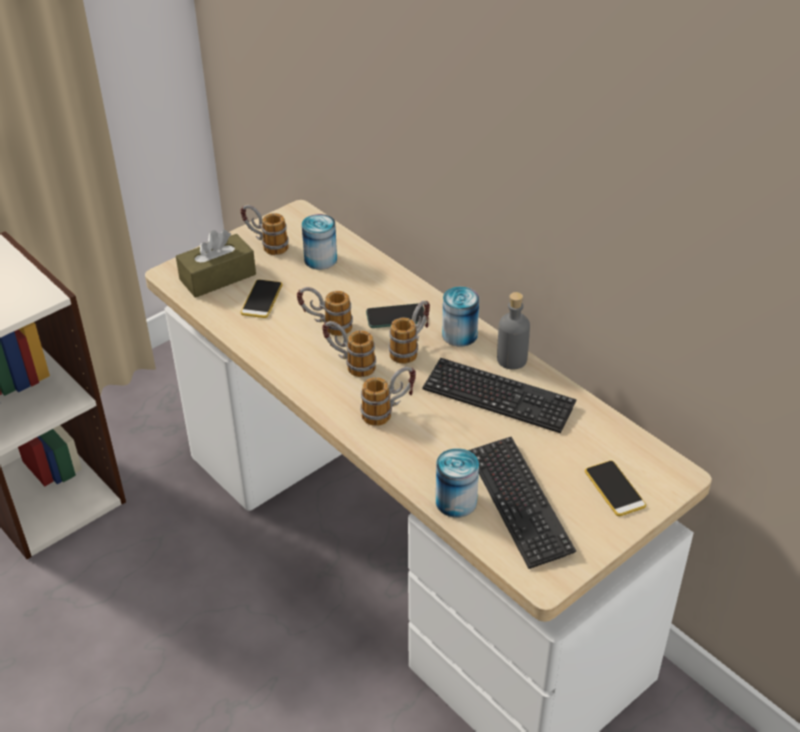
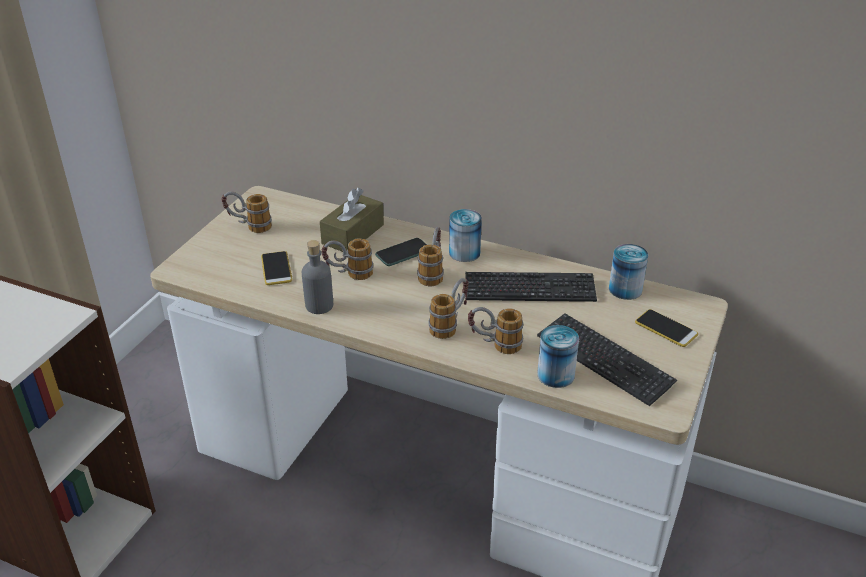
camera: 25 degrees left, 5 degrees down
brown tissue box [176,229,256,298] -> brown tissue box moved to [320,187,384,252]
can [302,214,337,270] -> can moved to [609,244,648,300]
mug [322,321,376,377] -> mug moved to [468,307,523,354]
grey bottle [497,292,530,370] -> grey bottle moved to [302,240,333,314]

